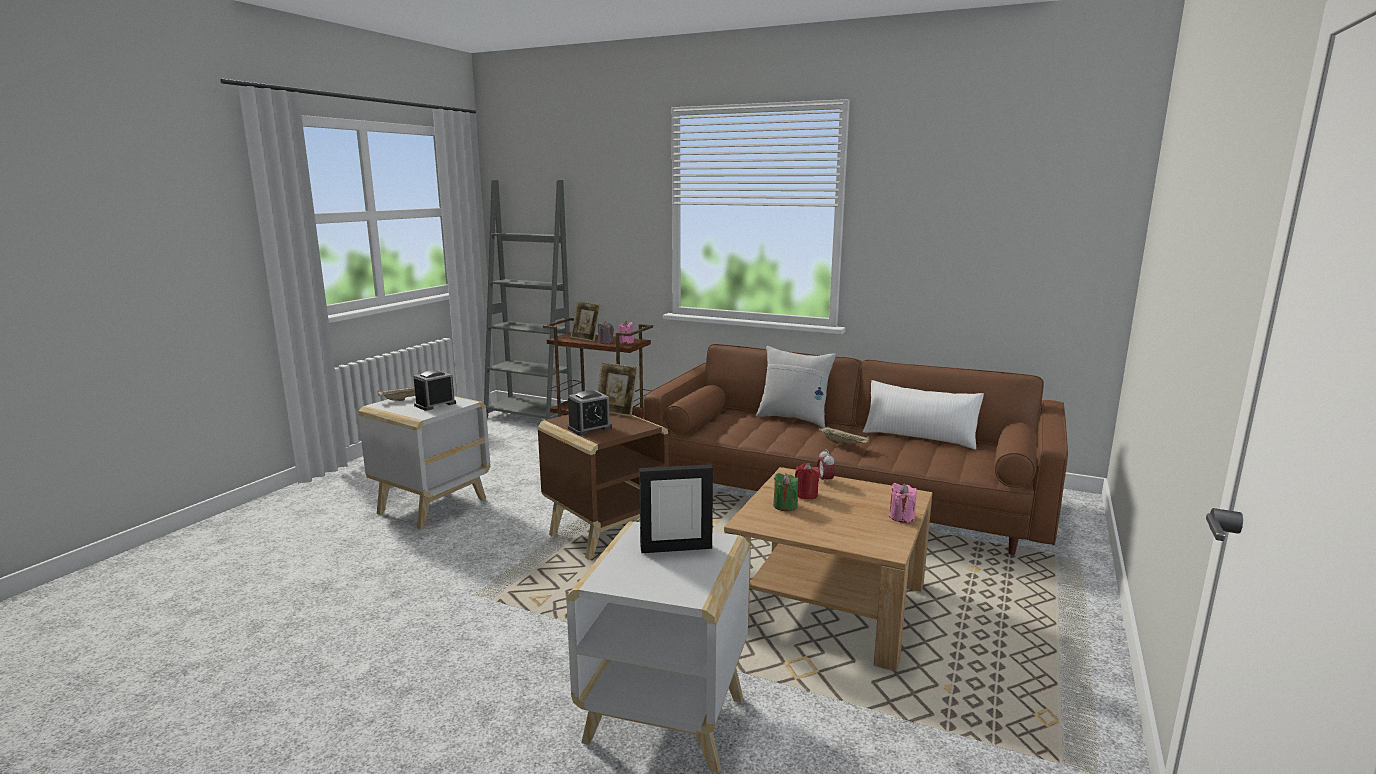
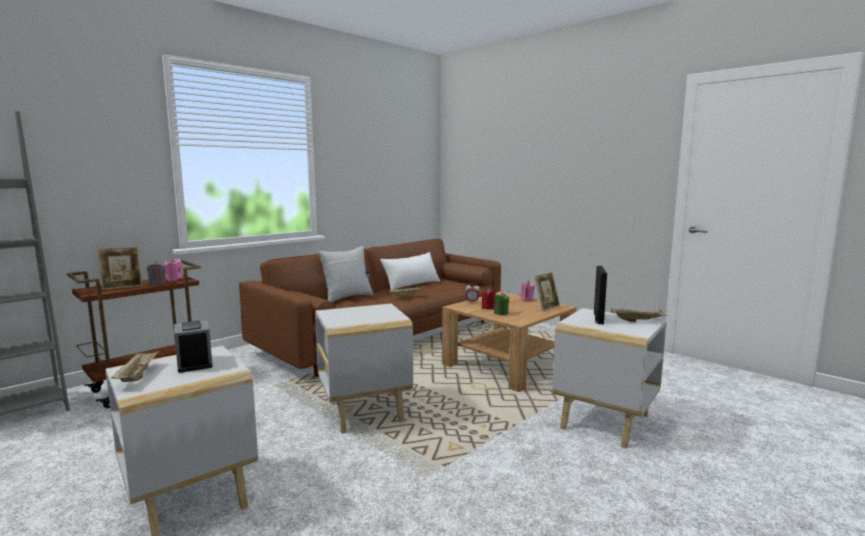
camera: 70 degrees left, 5 degrees down
brown side table [538,413,669,560] -> white side table [315,303,413,434]
alarm clock [568,390,612,435] -> none
picture frame [597,362,639,417] -> picture frame moved to [535,272,560,311]
none -> beige tray [610,308,667,322]

